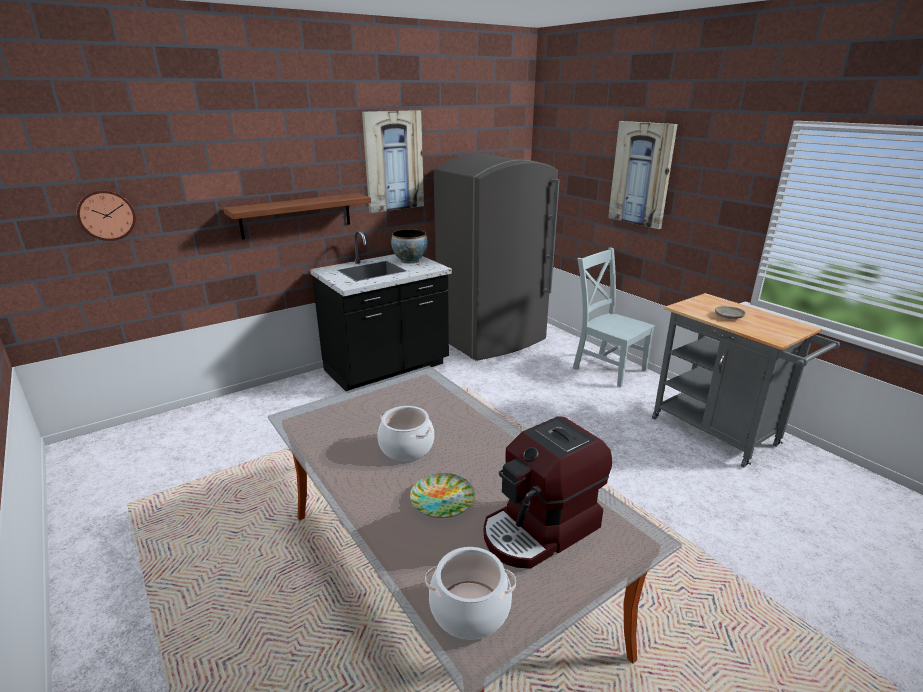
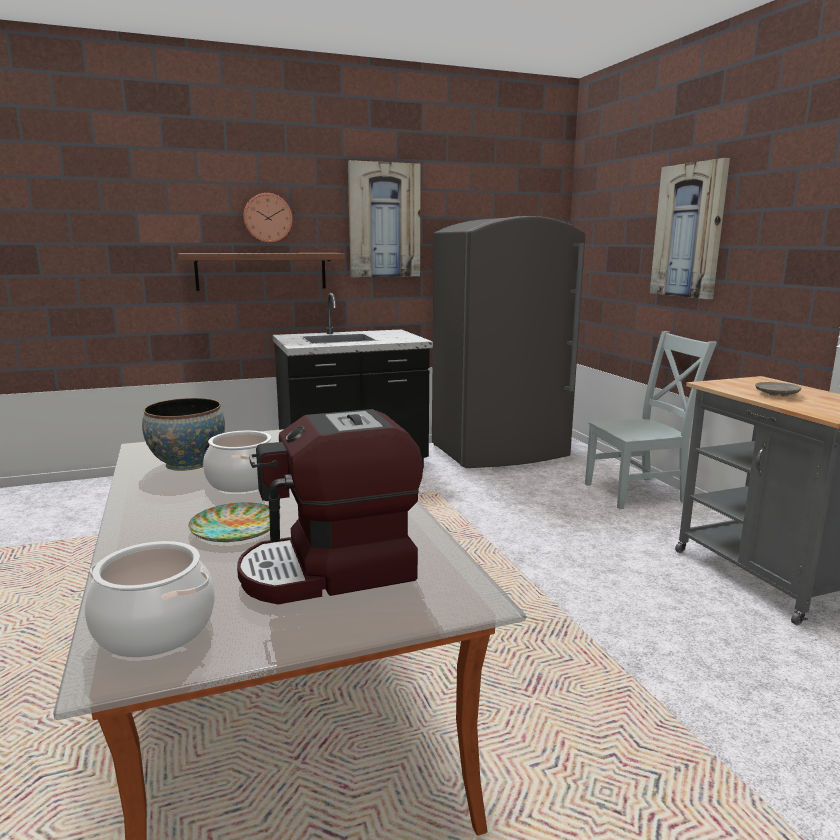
camera: 15 degrees right, 10 degrees down
wall clock [76,190,136,241] -> wall clock moved to [243,193,293,243]
bowl [391,229,427,264] -> bowl moved to [142,398,225,471]
grey chair [573,247,655,387] -> grey chair turned 105 degrees clockwise [585,331,717,509]

